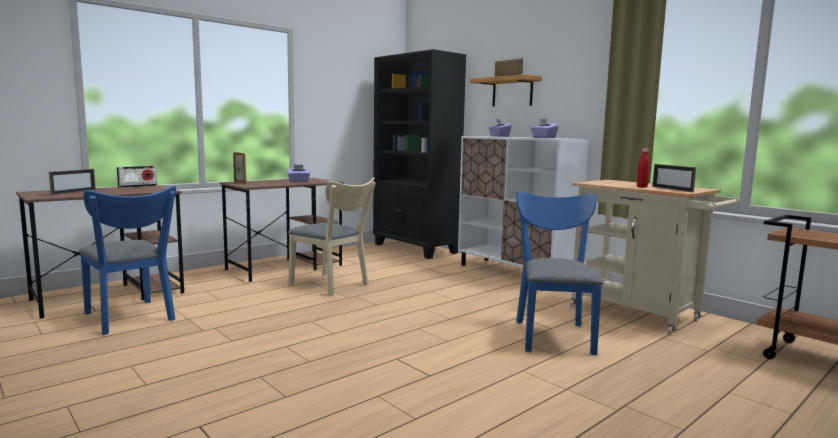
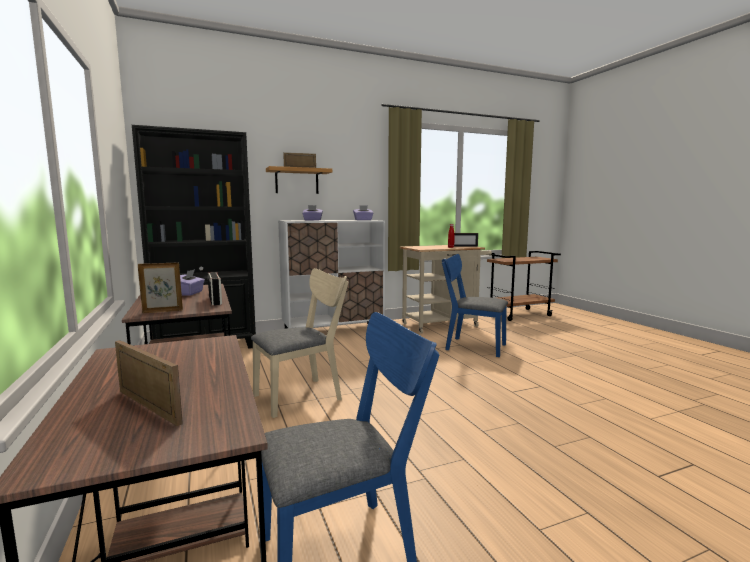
camera: 70 degrees left, 0 degrees up
radio [117,166,157,188] -> radio moved to [208,272,222,306]

